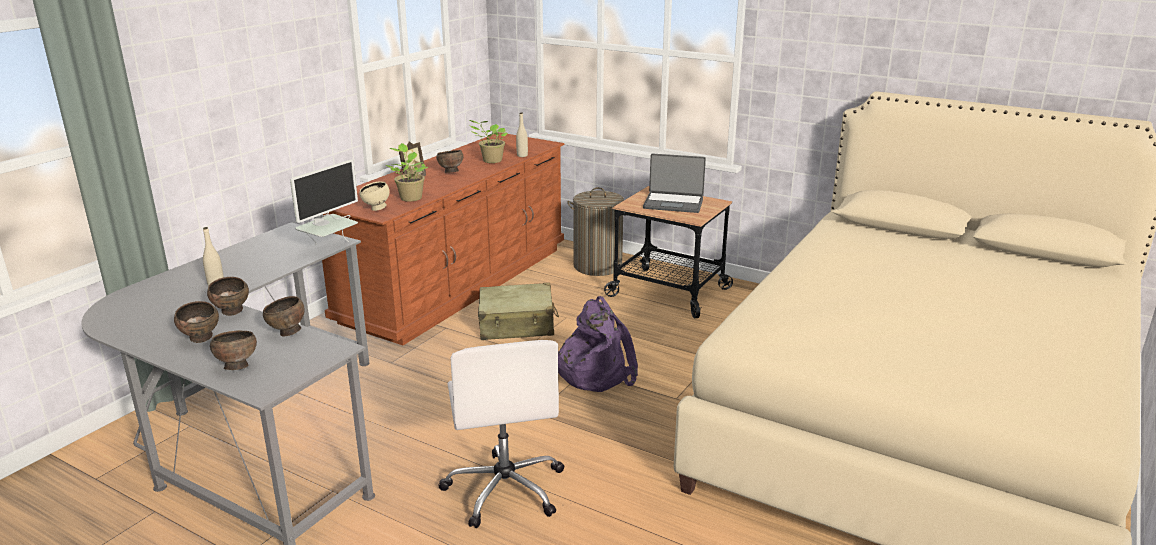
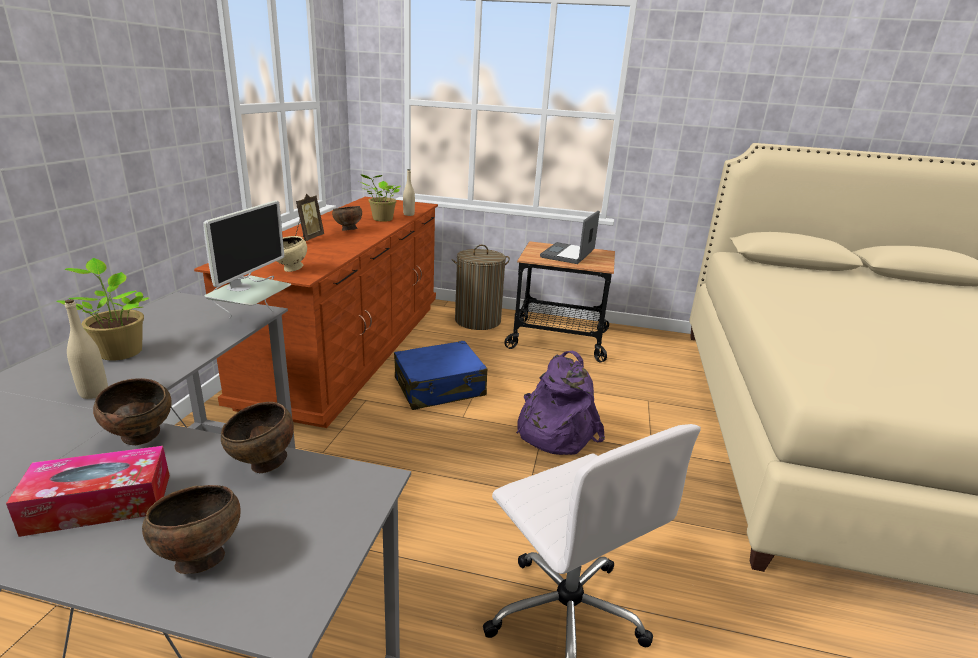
camera: 20 degrees left, 0 degrees up
brown bowl [174,301,219,343] -> tissue box [6,446,170,537]
potted plant [385,143,428,202] -> potted plant moved to [57,258,149,360]
beige suitcase [478,283,559,340] -> blue suitcase [394,341,487,410]
laptop [643,154,706,213] -> laptop turned 120 degrees clockwise [540,211,600,264]

